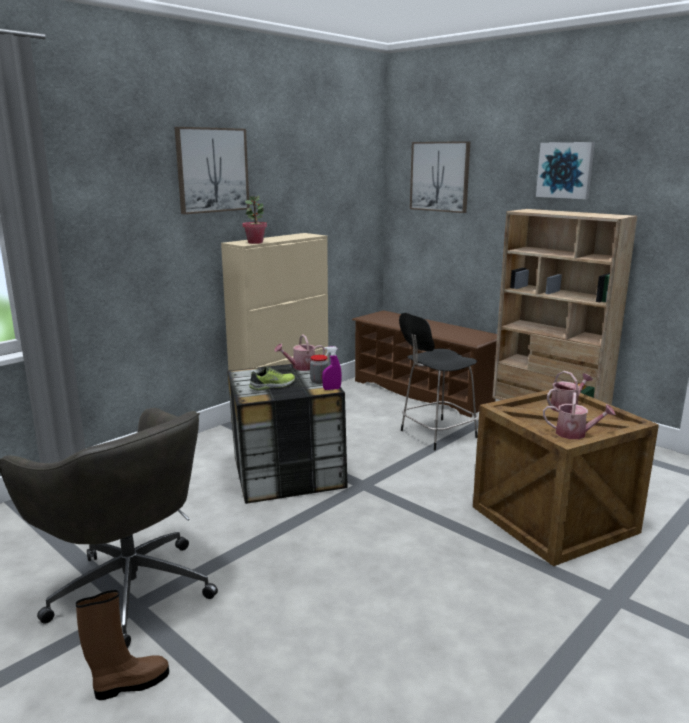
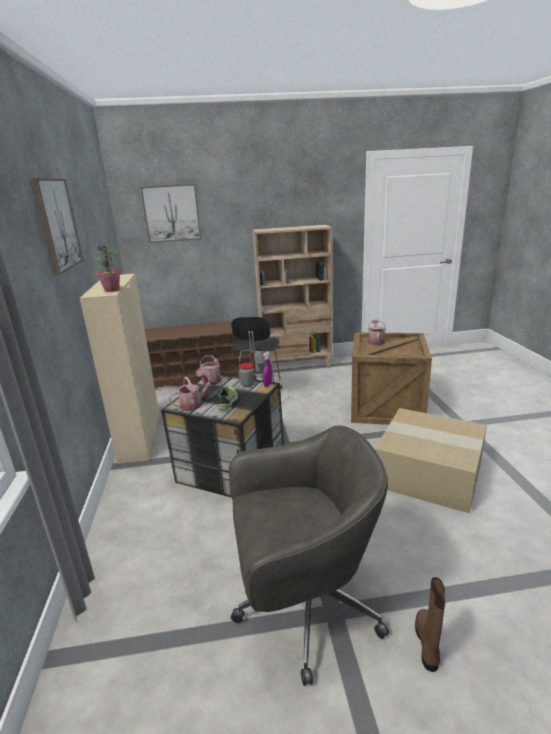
camera: 50 degrees left, 5 degrees up
picture [536,142,595,199] -> none
watering can [543,392,616,439] -> watering can moved to [169,377,215,411]
none -> cardboard box [375,408,487,514]

